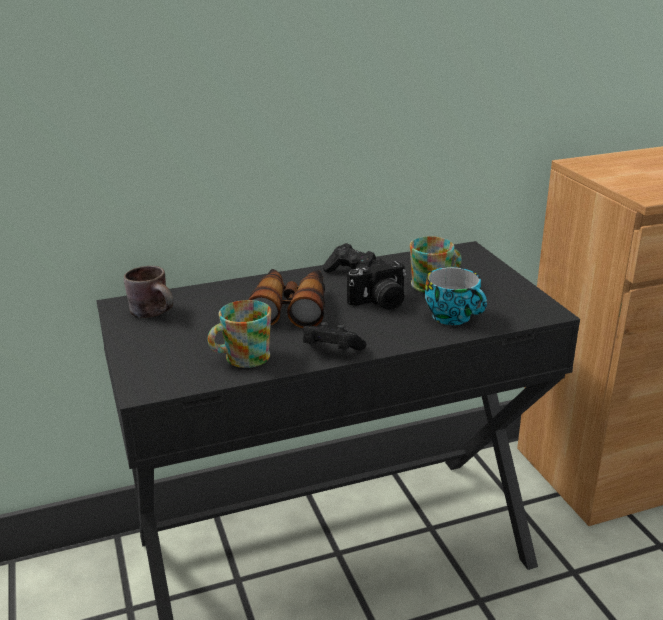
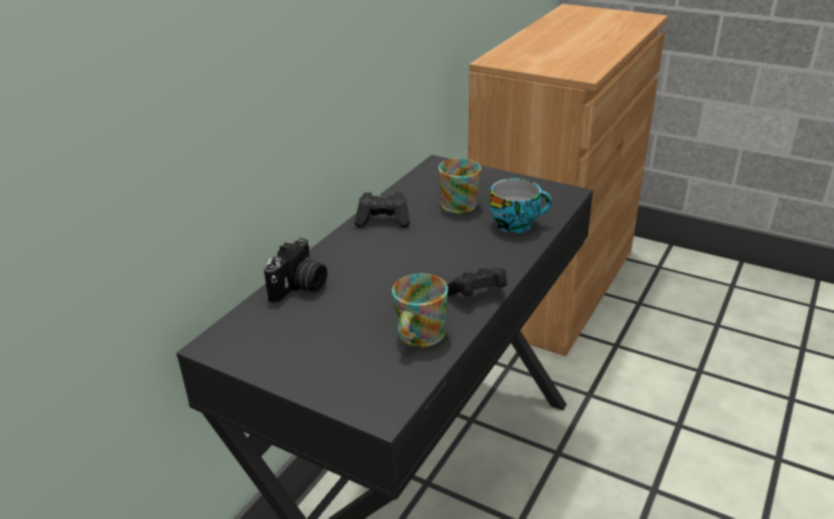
camera: 40 degrees left, 5 degrees up
brown mug [124,266,173,318] -> none
binoculars [248,269,325,328] -> none
camera [347,259,406,310] -> camera moved to [264,238,327,303]

